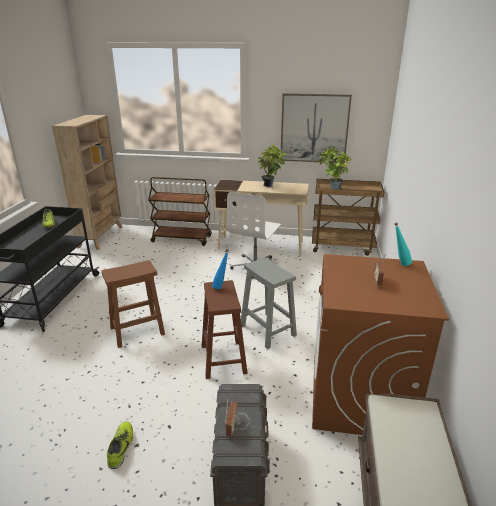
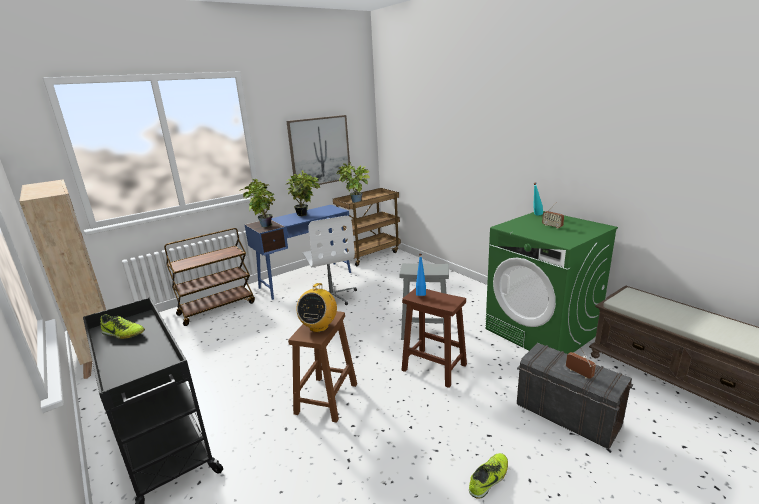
camera: 45 degrees left, 5 degrees down
shoe [107,421,133,469] -> shoe turned 90 degrees clockwise [469,453,508,498]
beige desk [213,180,309,255] -> blue desk [245,205,351,300]
brown washing machine [312,254,449,435] -> green washing machine [485,211,618,354]
none -> potted plant [239,179,275,227]
none -> radio [296,283,337,332]

